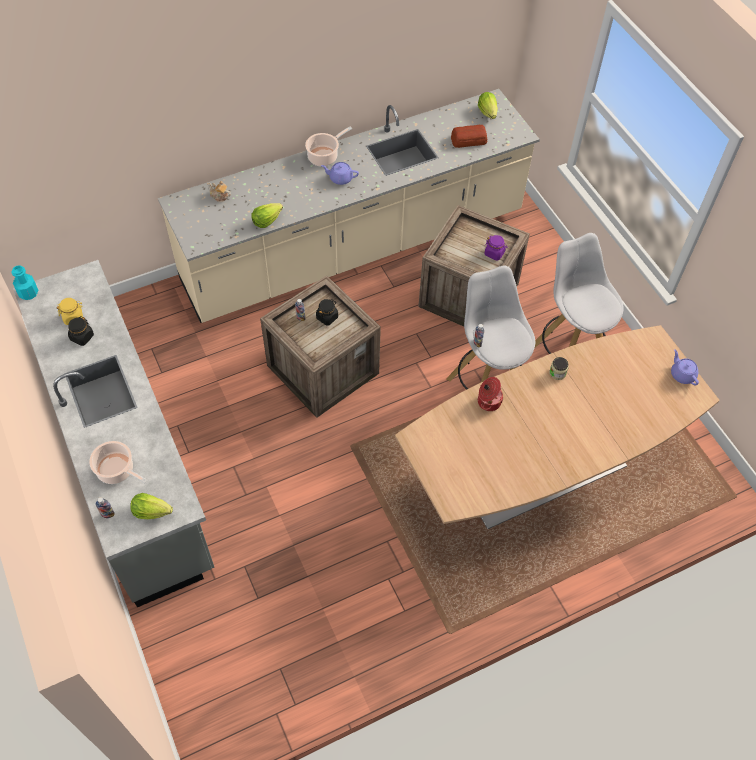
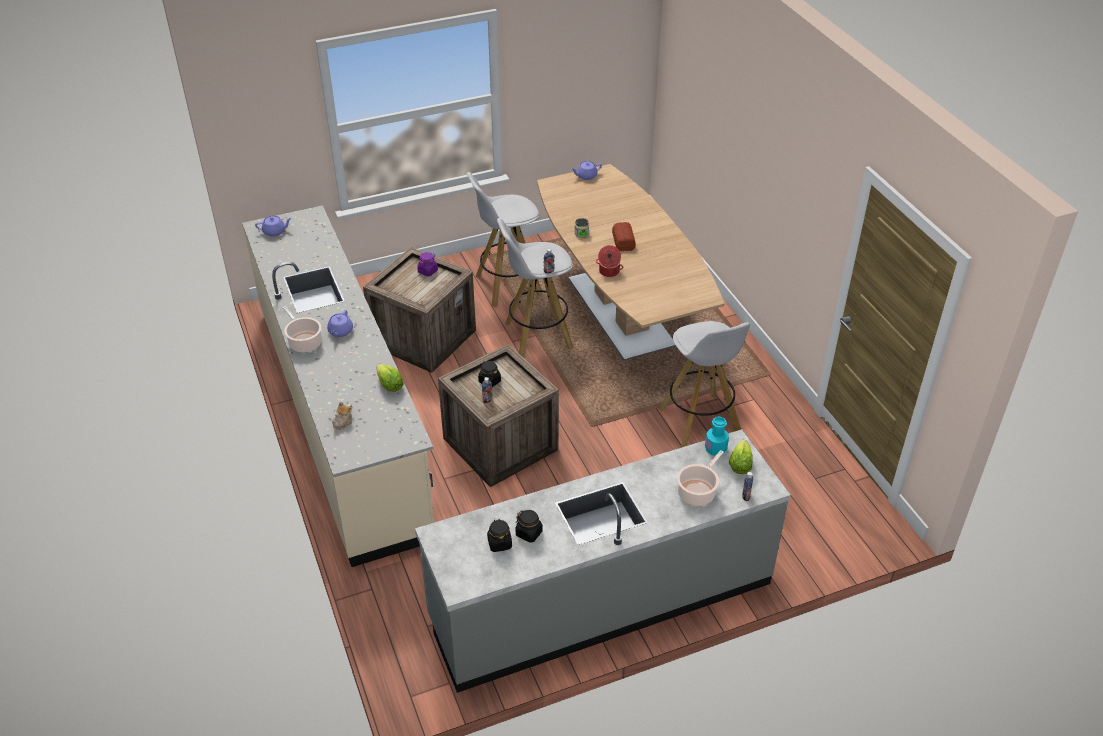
camera: 85 degrees left, 15 degrees down
turquoise bottle [11,265,39,300] -> turquoise bottle moved to [705,416,729,456]
yellow jar [57,298,83,325] -> black jar [487,519,512,552]
bread [451,125,487,148] -> bread moved to [612,222,636,251]
lettuce [478,92,498,119] -> purple teapot [255,216,292,237]
none -> white stool [659,321,750,447]

